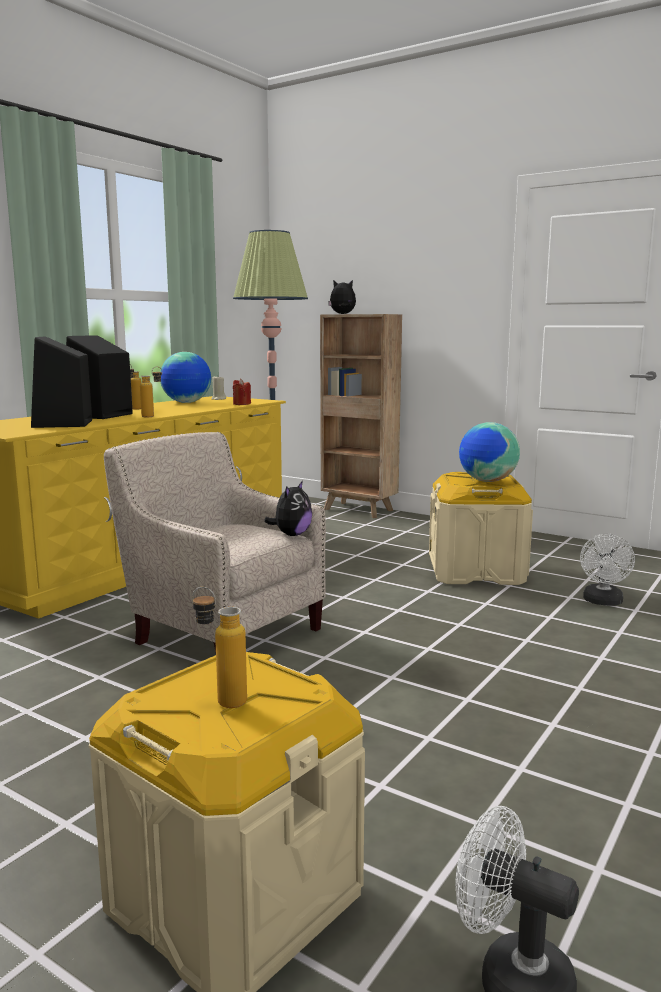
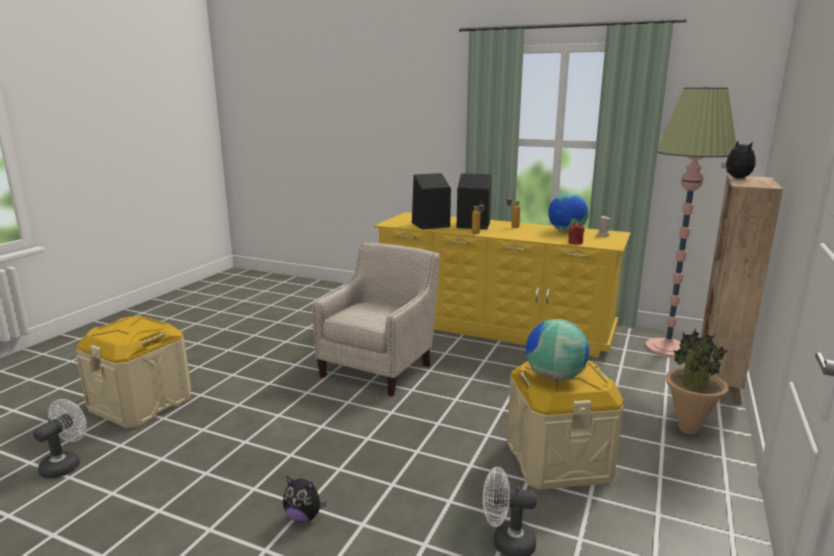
camera: 80 degrees right, 5 degrees up
bottle [192,587,247,708] -> none
plush toy [264,481,312,536] -> plush toy moved to [283,476,327,522]
none -> potted plant [665,329,729,434]

